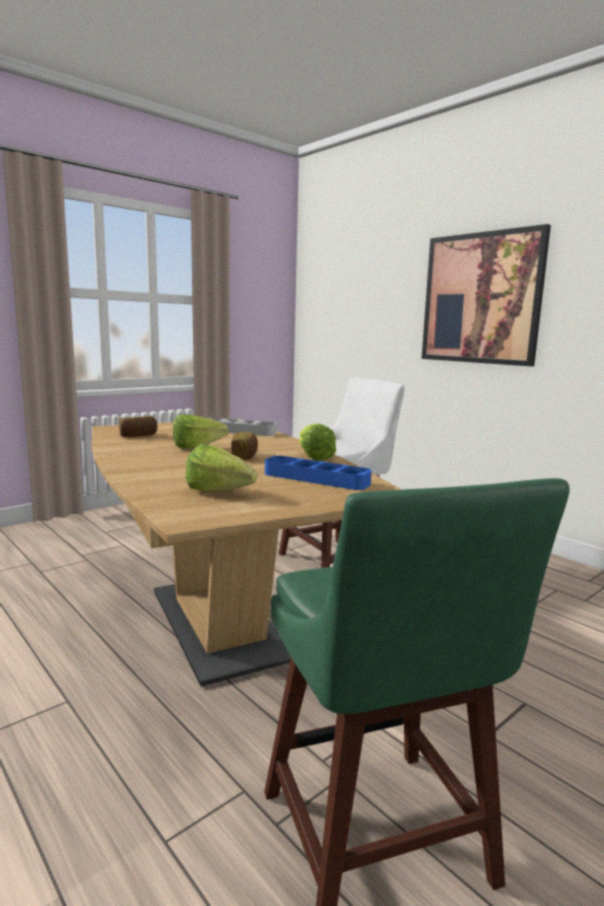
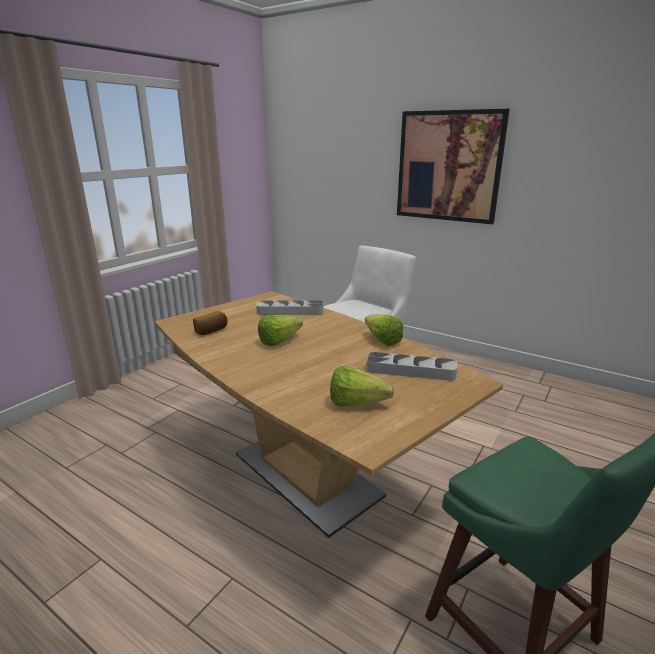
camera: 15 degrees left, 10 degrees up
bread [231,432,258,460] -> none
blue tray [265,456,371,490] -> grey tray [366,352,457,381]

